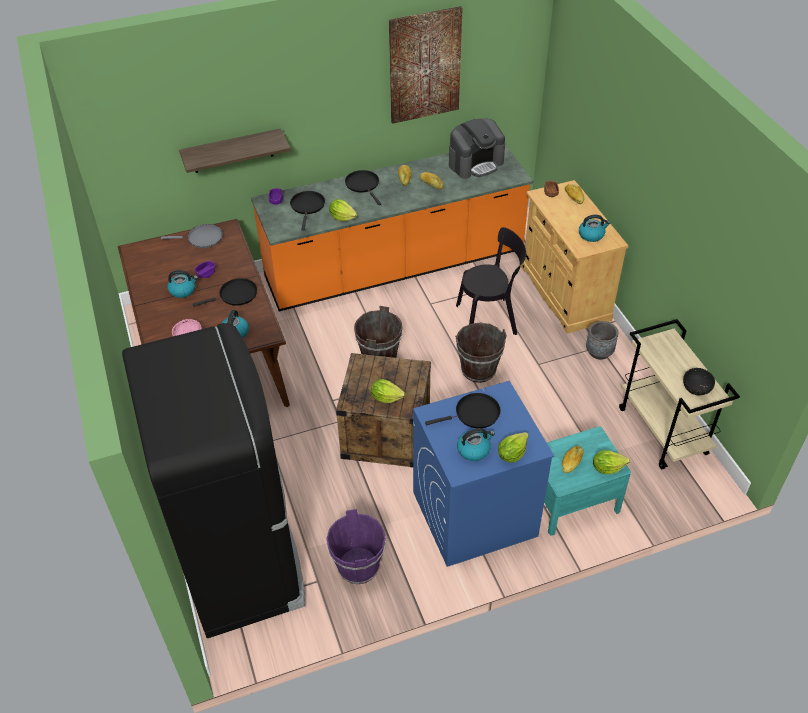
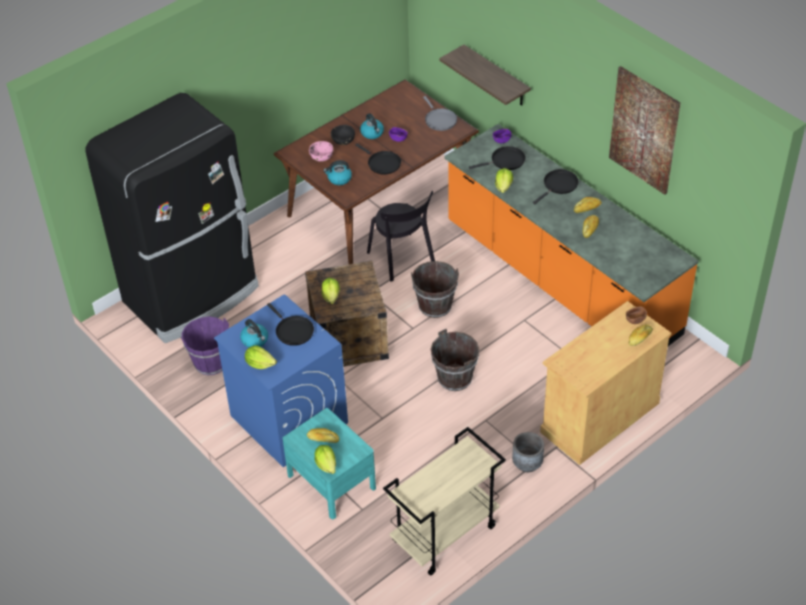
camera: 70 degrees right, 0 degrees up
coffee machine [449,119,505,179] -> none
black chair [456,227,526,335] -> black chair moved to [367,191,435,282]
kettle [579,215,610,242] -> none
black bowl [683,368,715,395] -> black bowl moved to [331,125,355,145]

